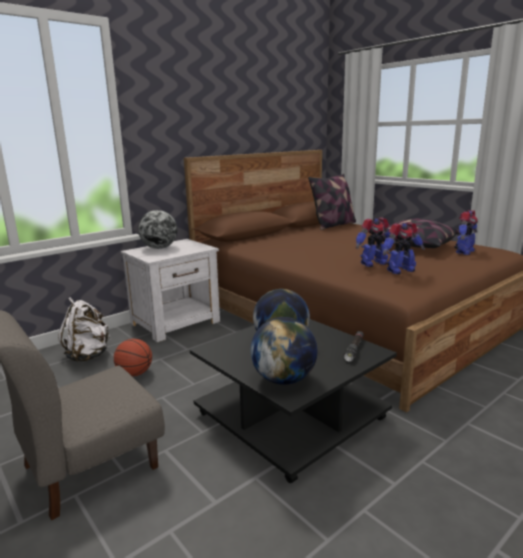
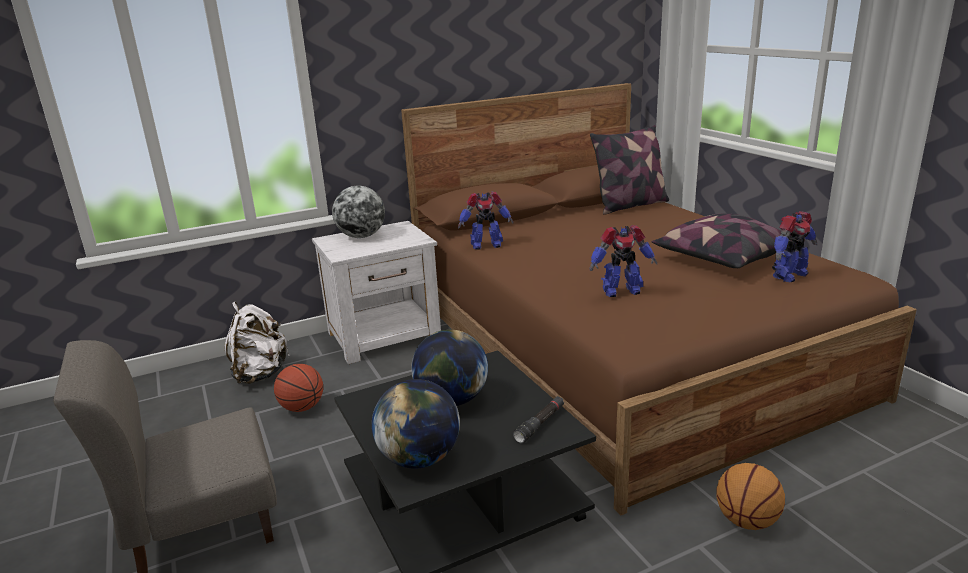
camera: 15 degrees right, 5 degrees up
toy robot [383,222,425,274] -> toy robot moved to [458,192,513,250]
none -> basketball [717,463,785,530]

